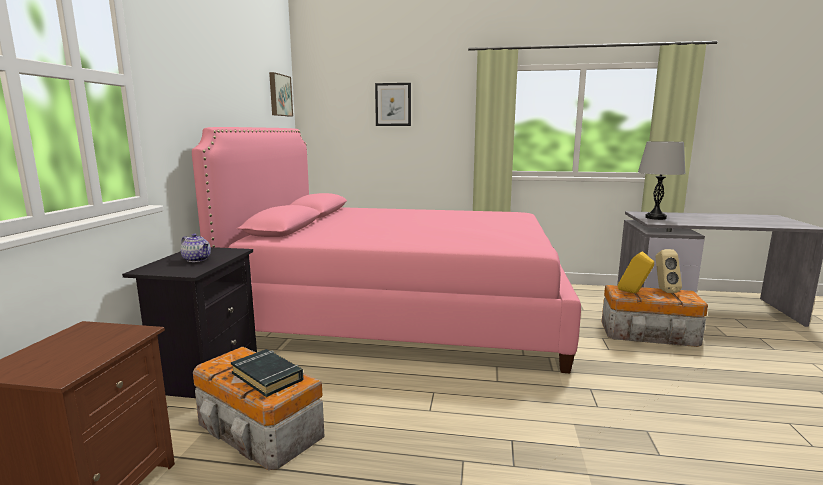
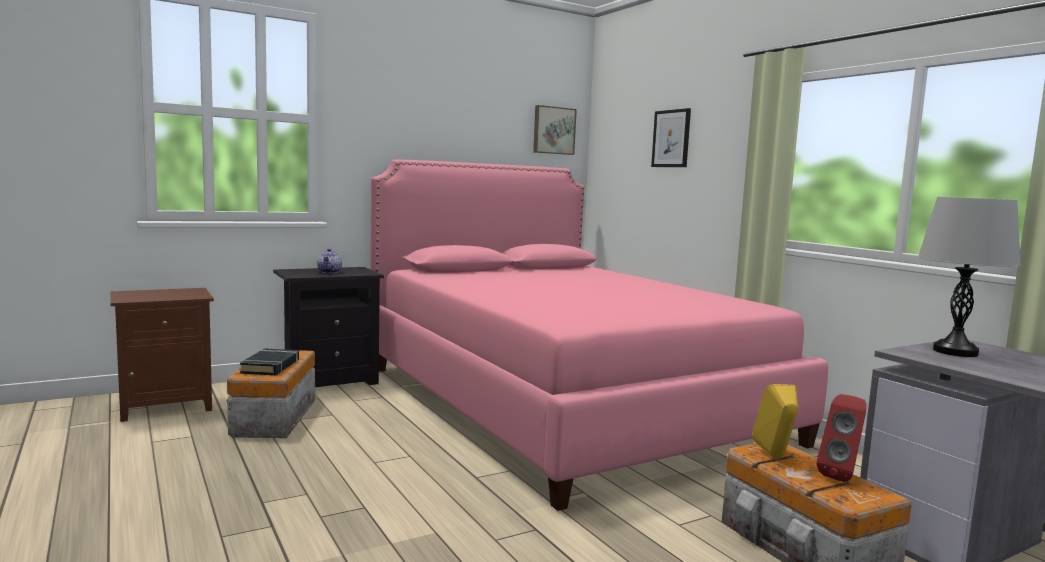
camera: 50 degrees right, 5 degrees down
beige speaker [656,249,682,293] -> red speaker [816,394,866,482]

